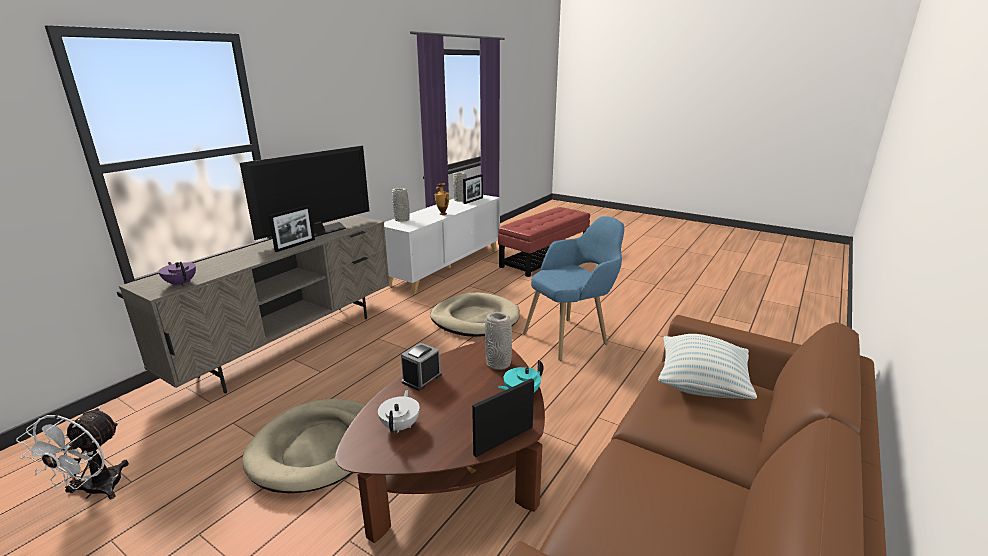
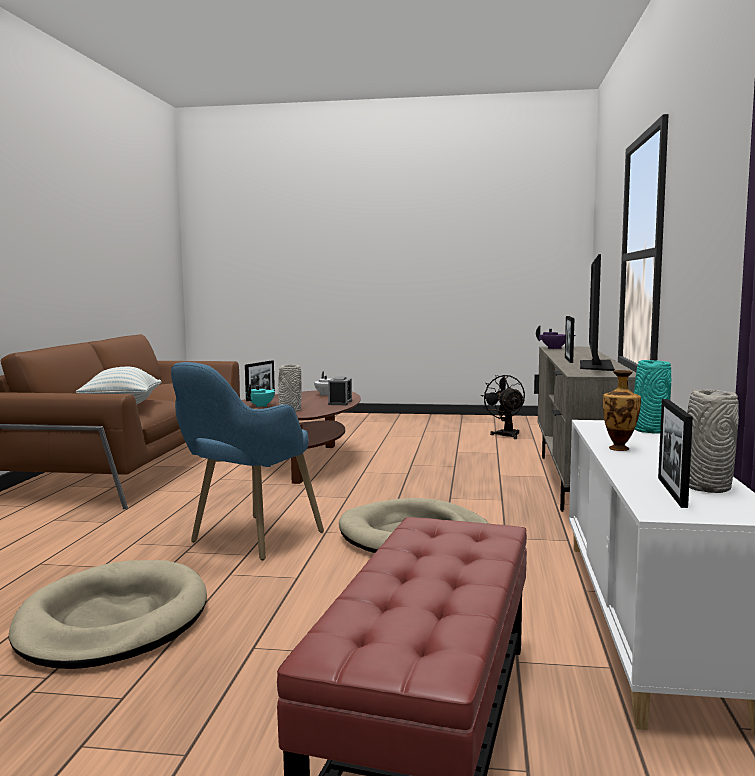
camera: 155 degrees right, 15 degrees down
white fan [16,407,129,499] -> black fan [481,375,525,439]
beige dog bed [242,399,365,493] -> beige dog bed moved to [8,560,207,669]
grey vase [392,188,410,222] -> turquoise vase [634,360,672,433]

